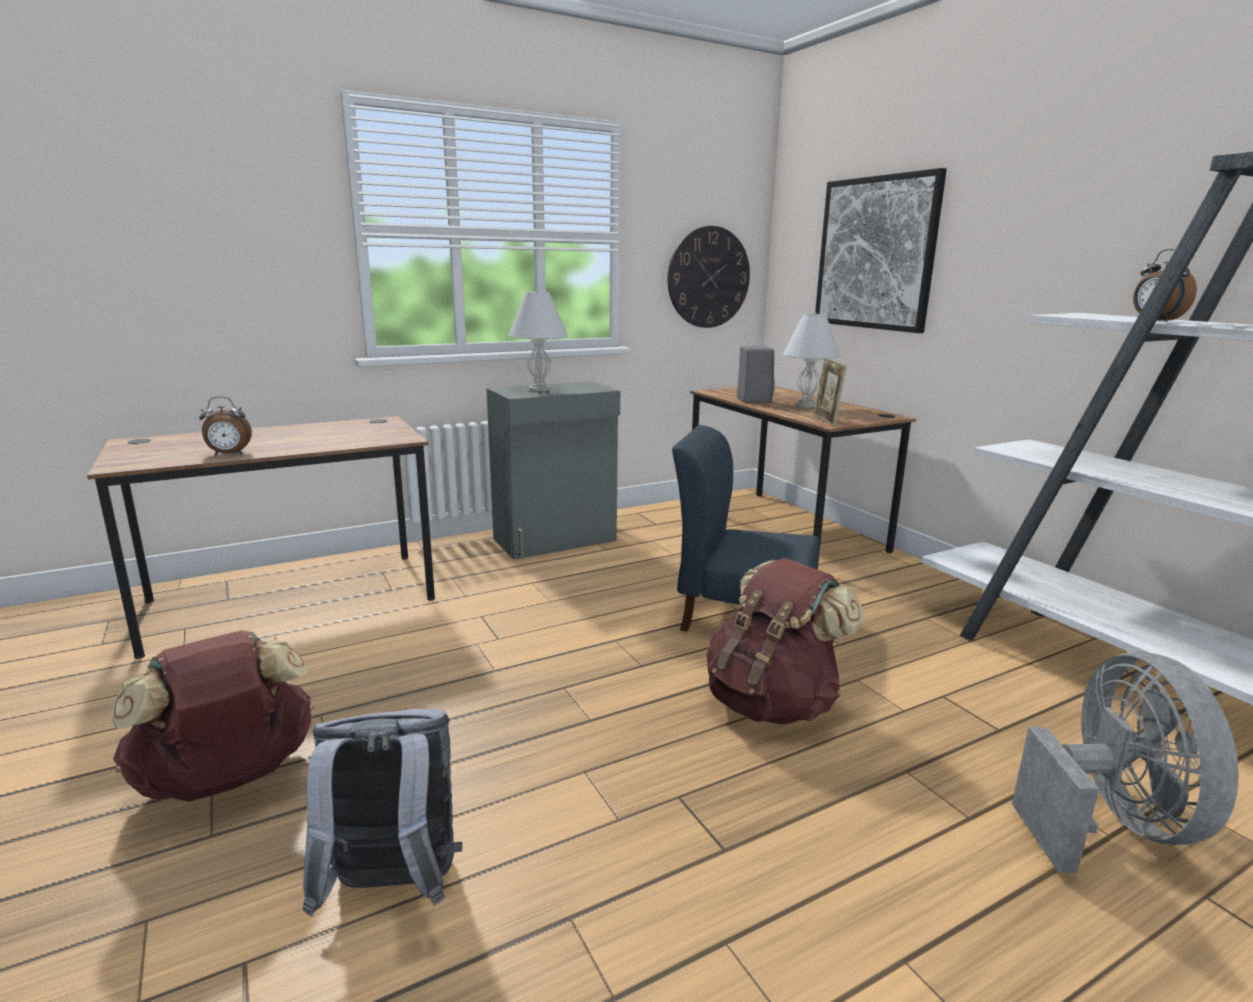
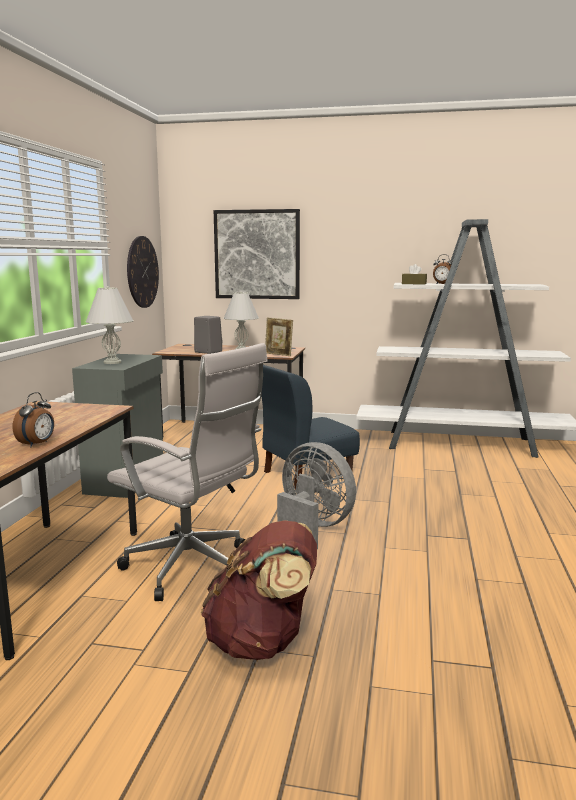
camera: 50 degrees left, 5 degrees down
grey backpack [303,709,462,917] -> none
brown backpack [707,558,864,724] -> none
grey fan [1012,652,1239,873] -> grey fan moved to [277,442,356,549]
none -> white office chair [107,343,268,601]
none -> brown tissue box [402,264,427,285]

